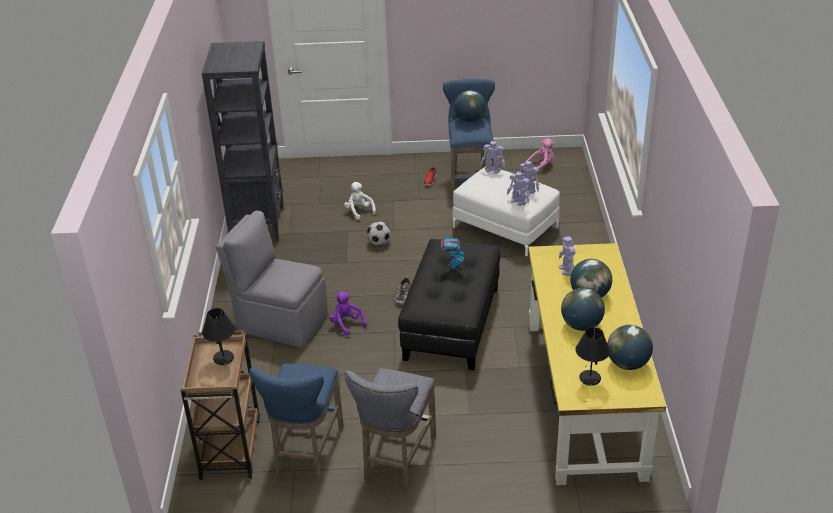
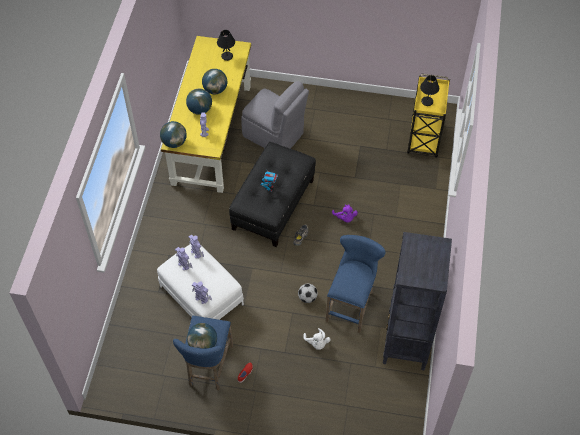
camera: 170 degrees left, 20 degrees up
brown cart [181,331,260,480] -> yellow cart [407,74,450,157]
grey chair [216,211,328,348] -> grey chair moved to [241,81,309,149]
blue stool [249,364,344,481] -> blue stool moved to [326,235,386,333]
grey stool [345,368,436,490] -> none
pink plush toy [526,138,555,170] -> none
globe [607,325,653,370] -> globe moved to [160,121,187,148]

